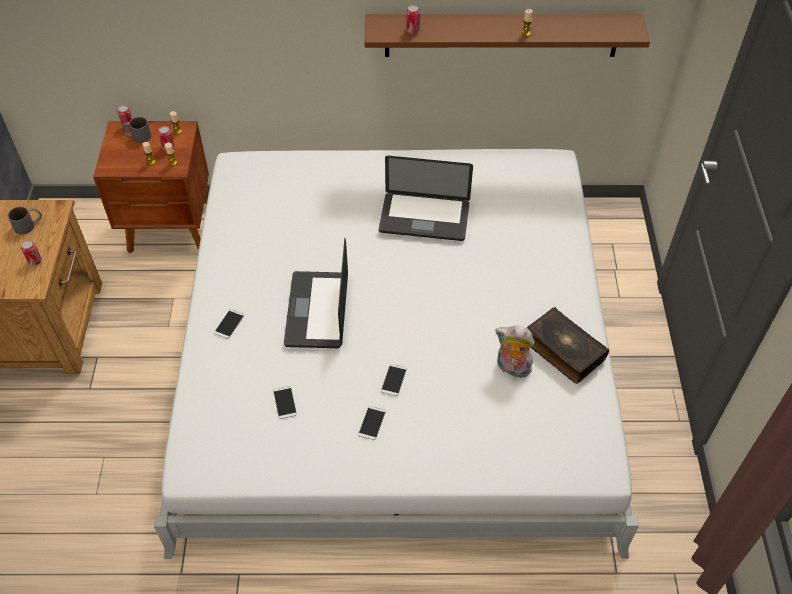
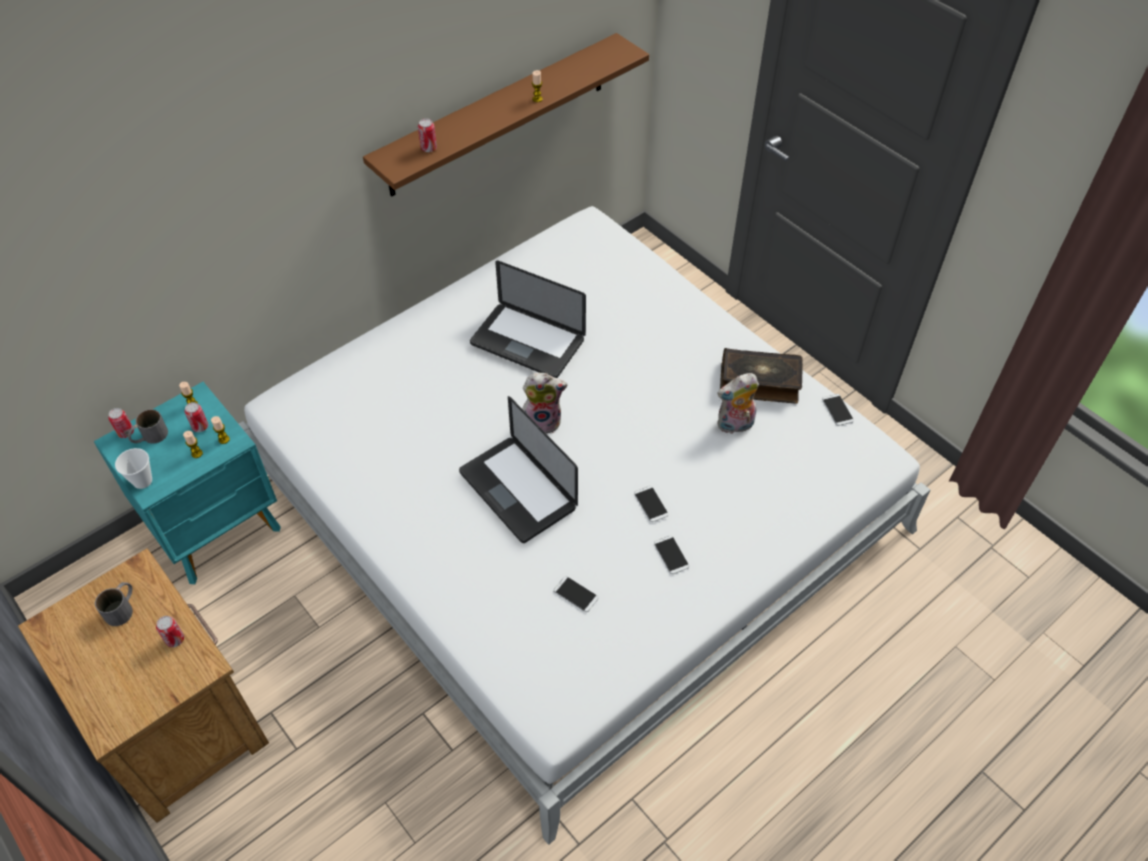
camera: 40 degrees left, 0 degrees up
brown nightstand [93,121,209,254] -> turquoise nightstand [94,382,281,584]
phone [214,309,244,339] -> phone moved to [822,394,854,426]
laptop [379,156,473,241] -> laptop turned 60 degrees clockwise [470,261,586,378]
none -> cup [115,448,152,489]
none -> plush toy [522,373,567,434]

